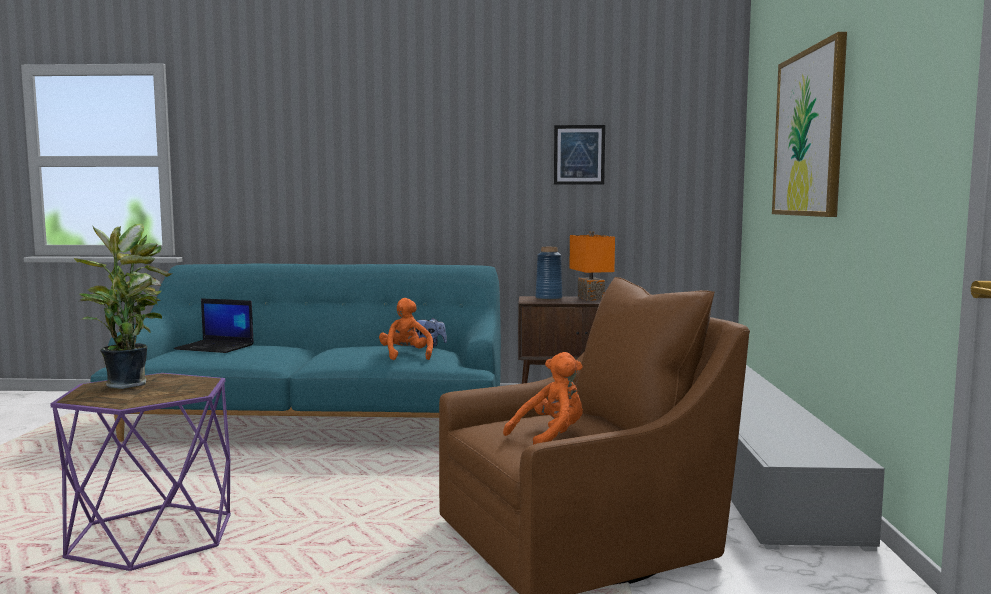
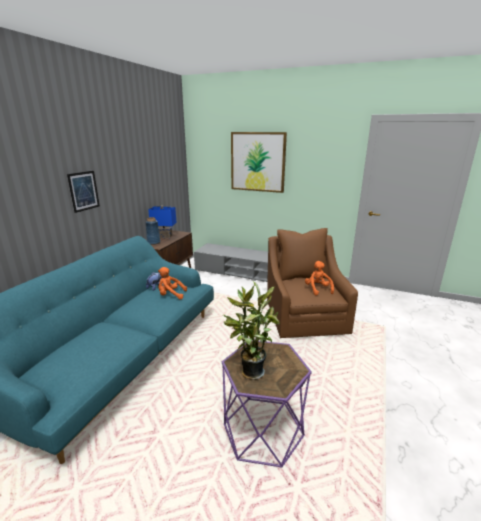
camera: 70 degrees left, 15 degrees up
laptop [174,298,254,353] -> none
picture [554,125,605,185] -> picture moved to [67,171,100,213]
orange table lamp [569,231,615,301] -> blue table lamp [148,206,176,238]

